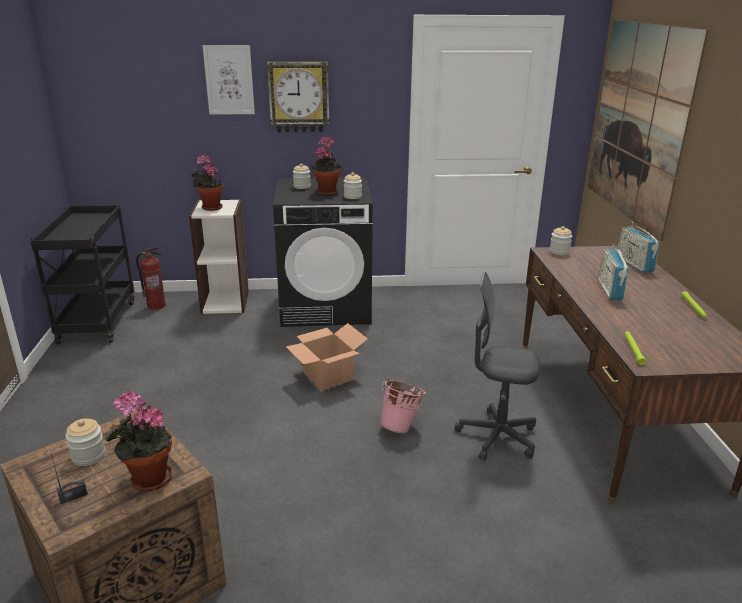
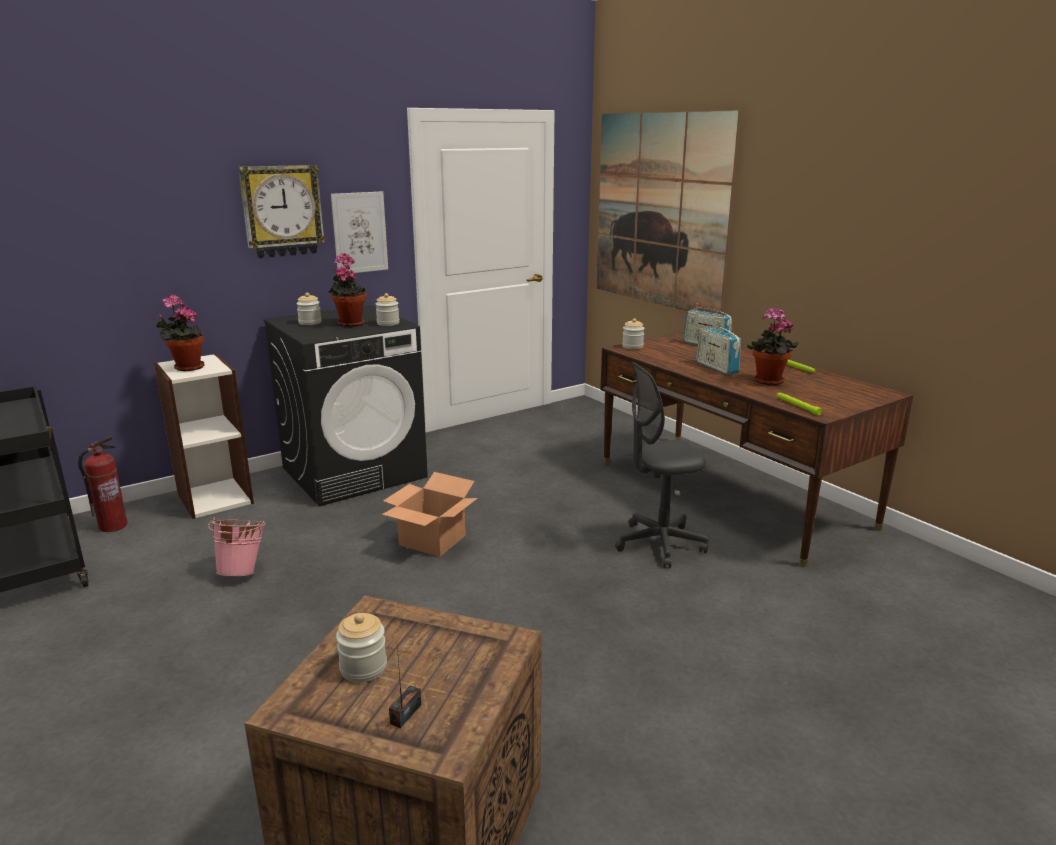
camera: 30 degrees left, 5 degrees down
potted plant [104,391,172,491] -> potted plant moved to [747,308,799,385]
picture [203,45,255,115] -> picture moved to [331,191,388,273]
pink bucket [380,378,426,433] -> pink bucket moved to [208,517,266,576]

